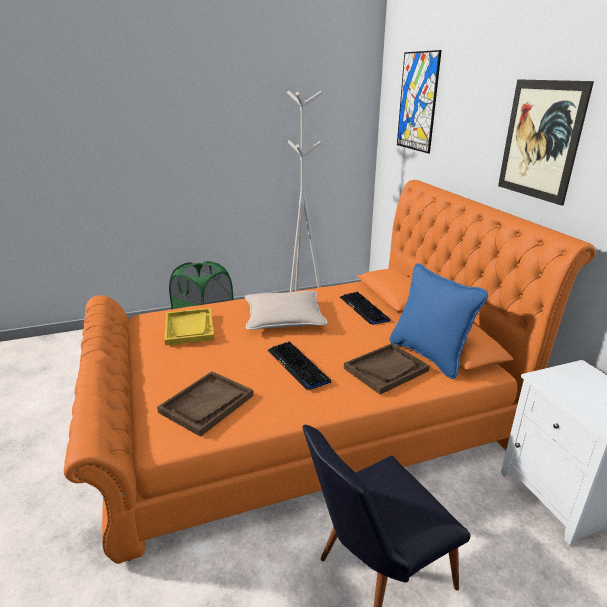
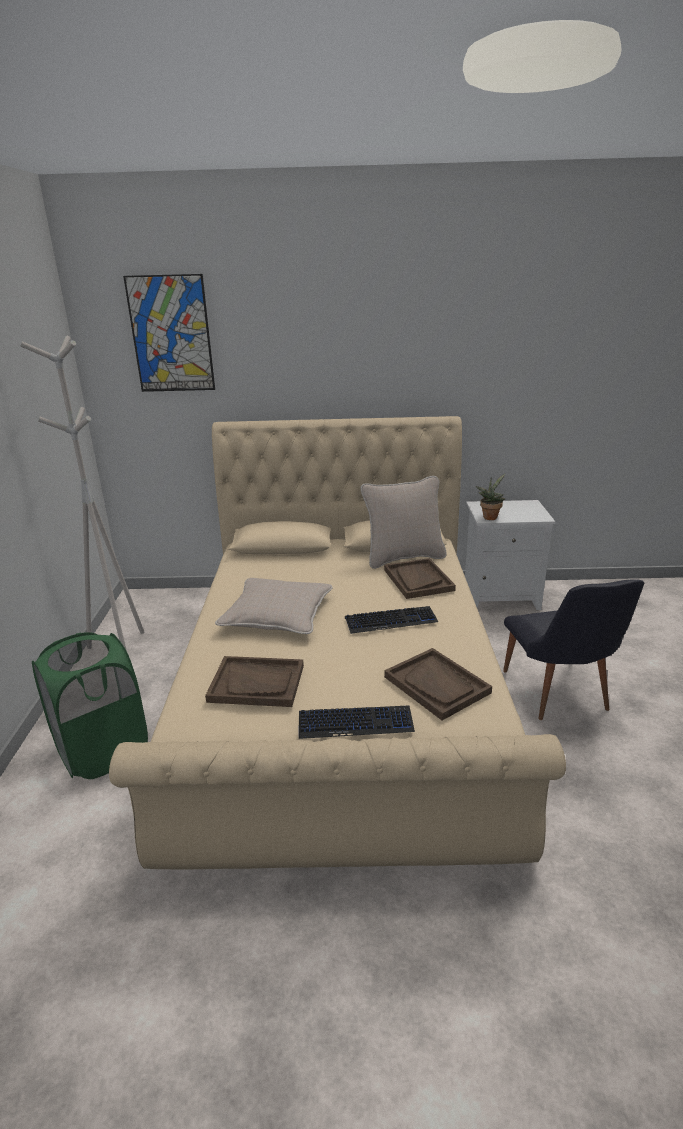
camera: 70 degrees left, 0 degrees up
orange bed [64,180,596,564] -> beige bed [109,416,566,869]
yellow tray [164,308,214,345] -> brown tray [205,656,304,707]
keyboard [340,292,390,325] -> keyboard moved to [299,705,415,739]
blue pillow [389,263,488,379] -> beige pillow [361,476,447,569]
picture [498,79,594,206] -> none
none -> potted plant [476,474,506,520]

